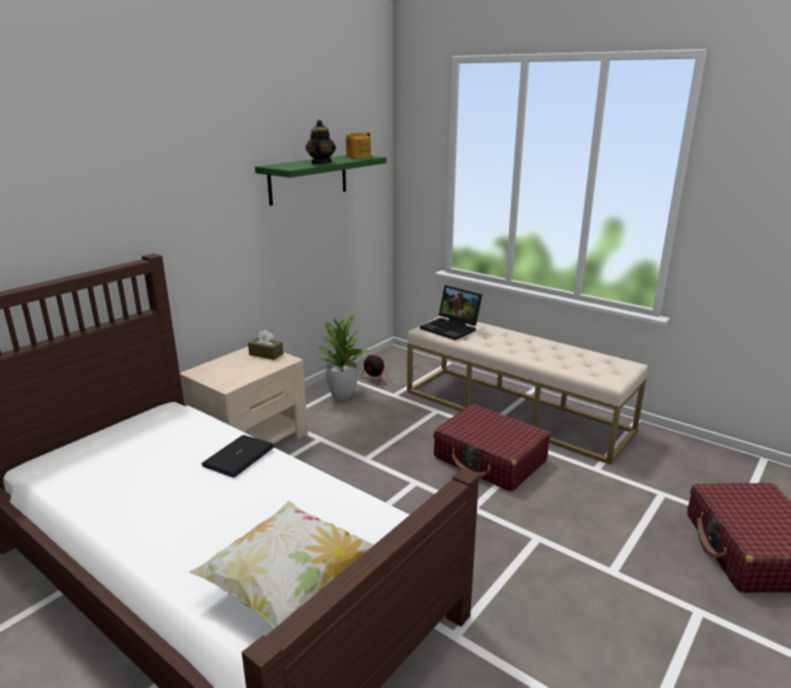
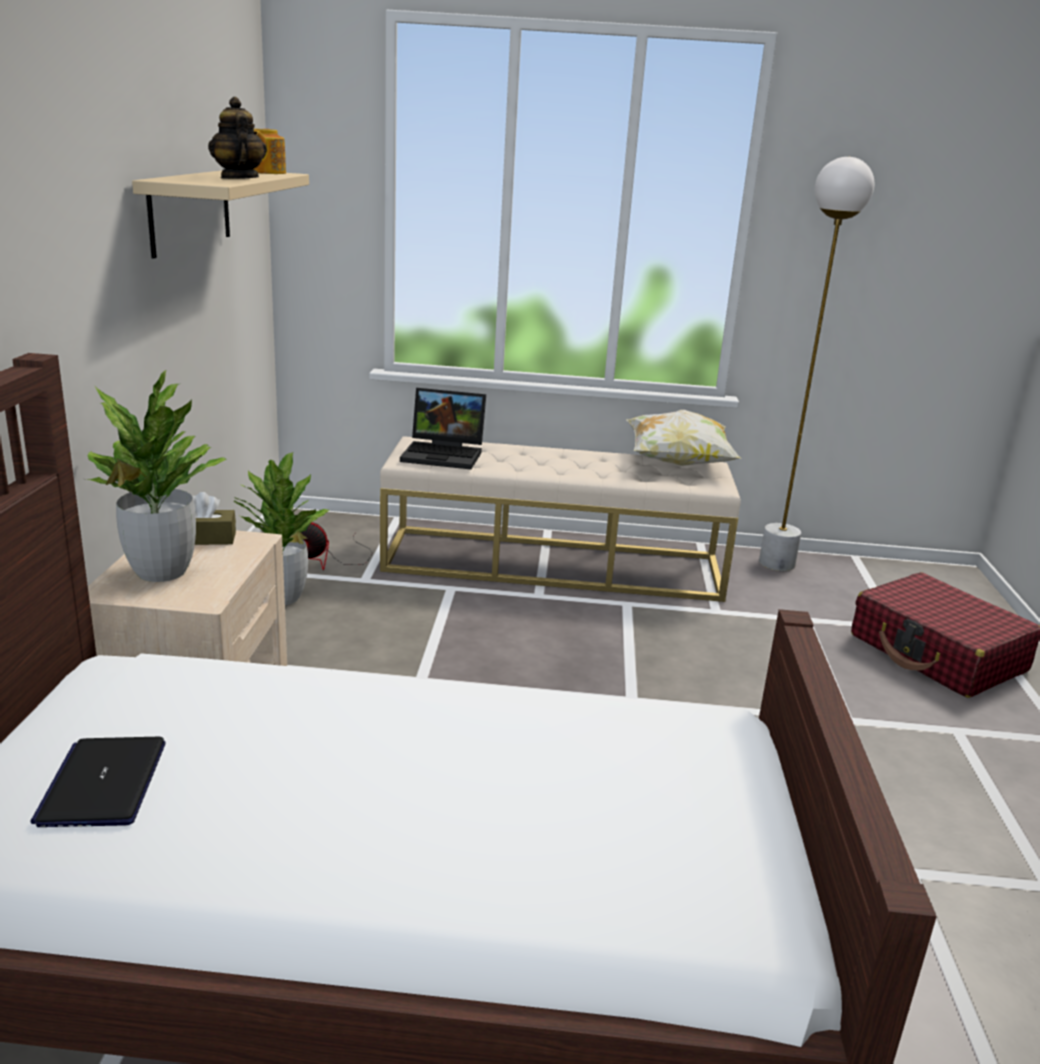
camera: 35 degrees left, 0 degrees up
pillow [189,501,374,629] -> pillow moved to [626,410,741,466]
laptop [201,435,274,477] -> laptop moved to [30,737,166,827]
green shelf [255,155,387,206] -> beige shelf [132,170,309,259]
red suitcase [433,404,550,492] -> none
none -> potted plant [86,370,227,582]
none -> white floor lamp [759,157,874,571]

